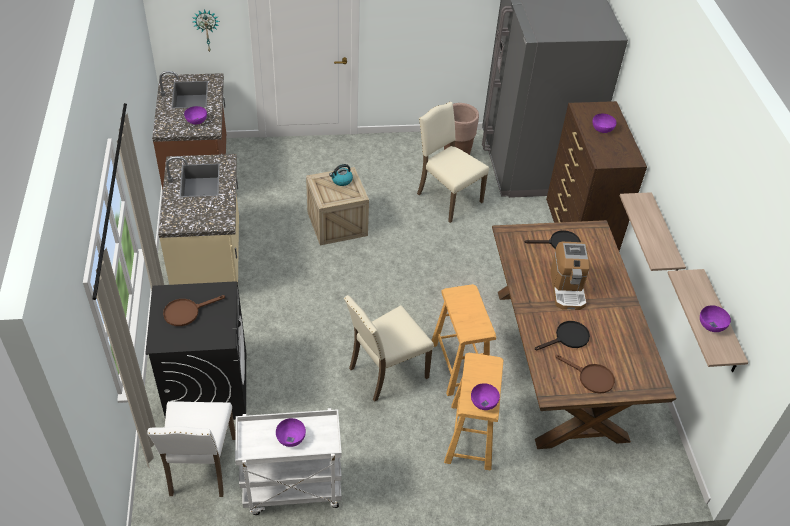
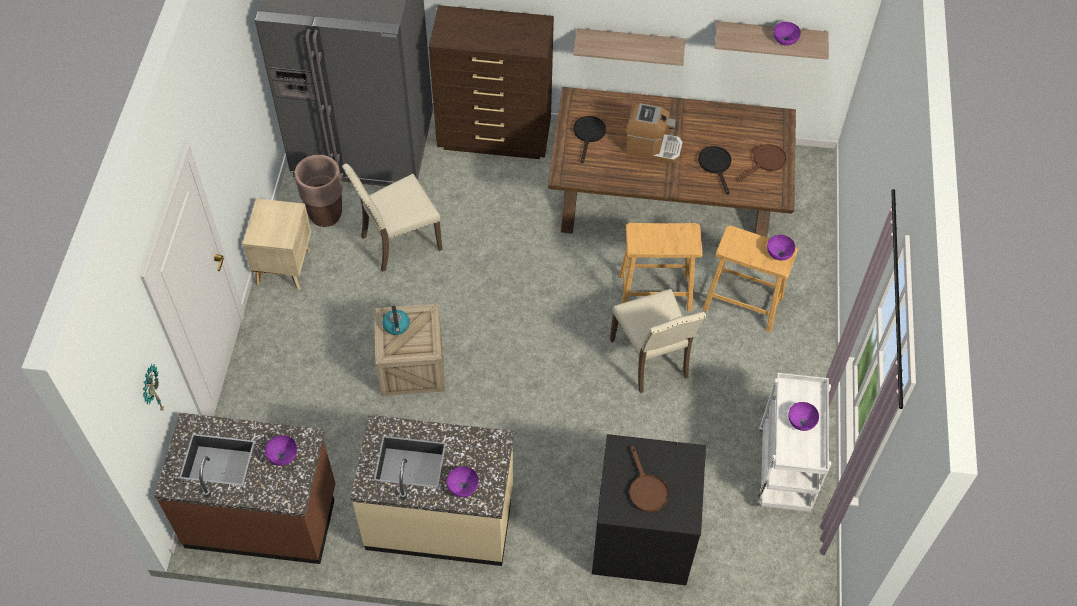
camera: 75 degrees left, 10 degrees up
white chair [147,401,236,497] -> none
purple bowl [593,114,617,133] -> purple bowl moved to [447,466,479,497]
none -> beige nightstand [242,199,311,290]

